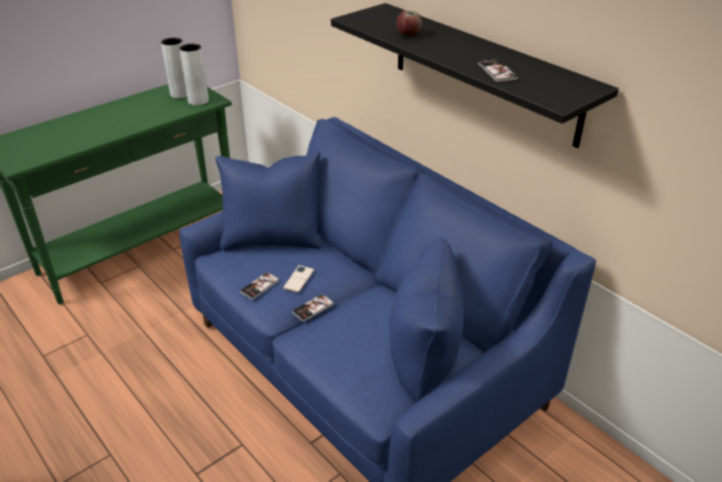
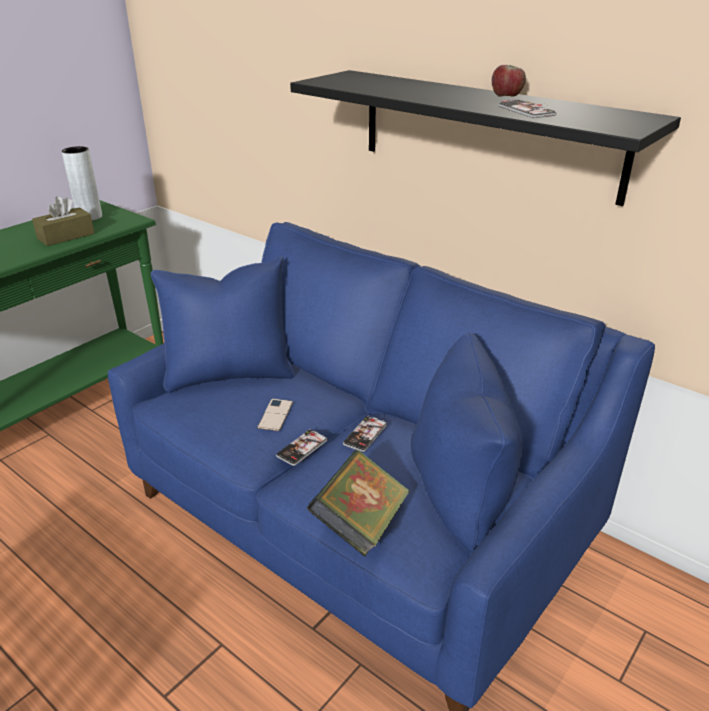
camera: 10 degrees left, 5 degrees down
grey vase [179,44,209,106] -> none
phone [240,272,279,299] -> phone moved to [343,415,387,452]
apple [397,10,422,35] -> apple moved to [492,65,526,97]
none -> brown tissue box [32,196,94,246]
none -> book [307,450,410,557]

